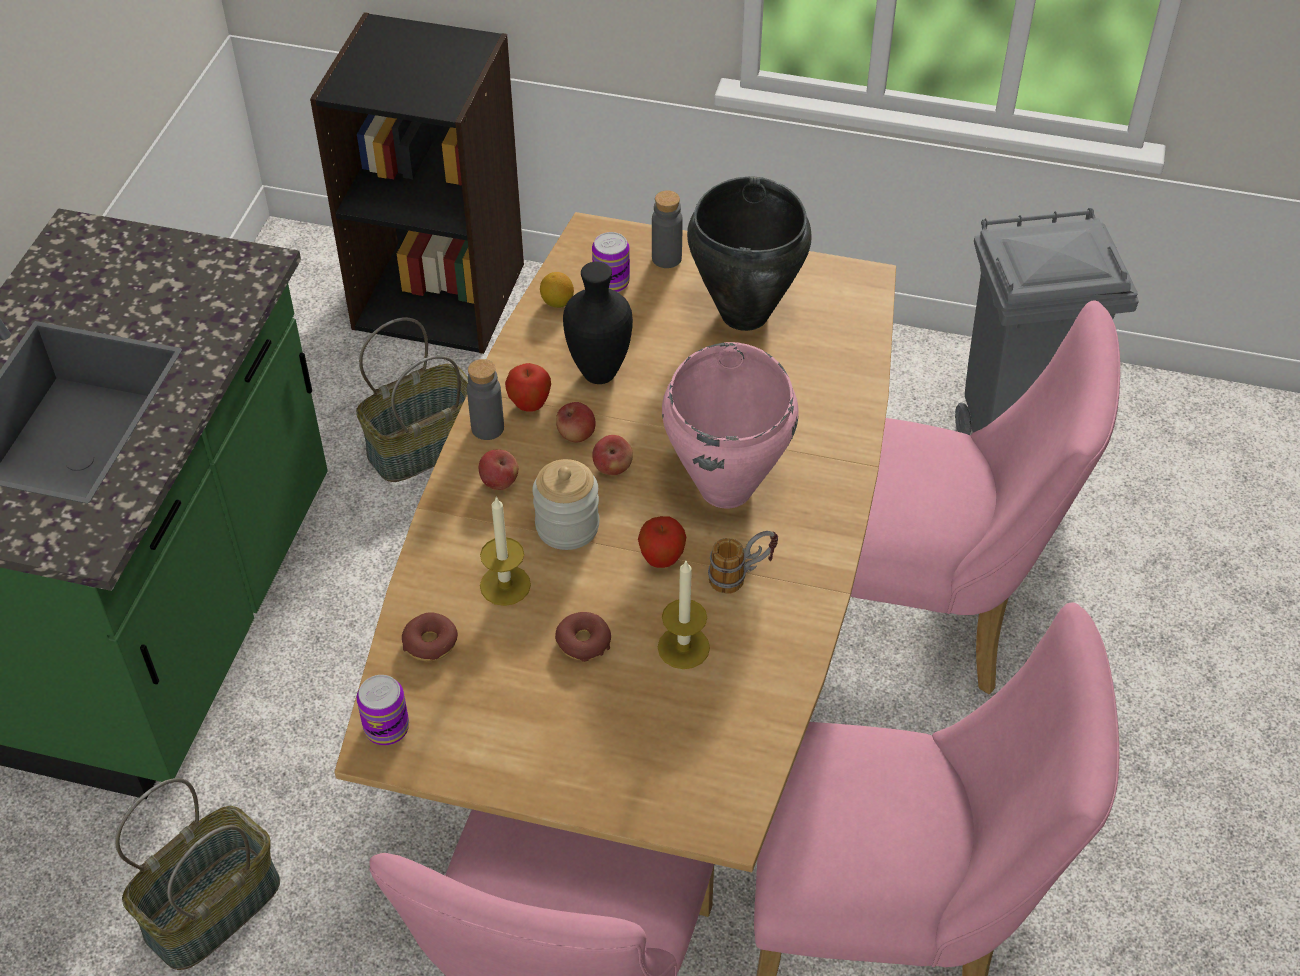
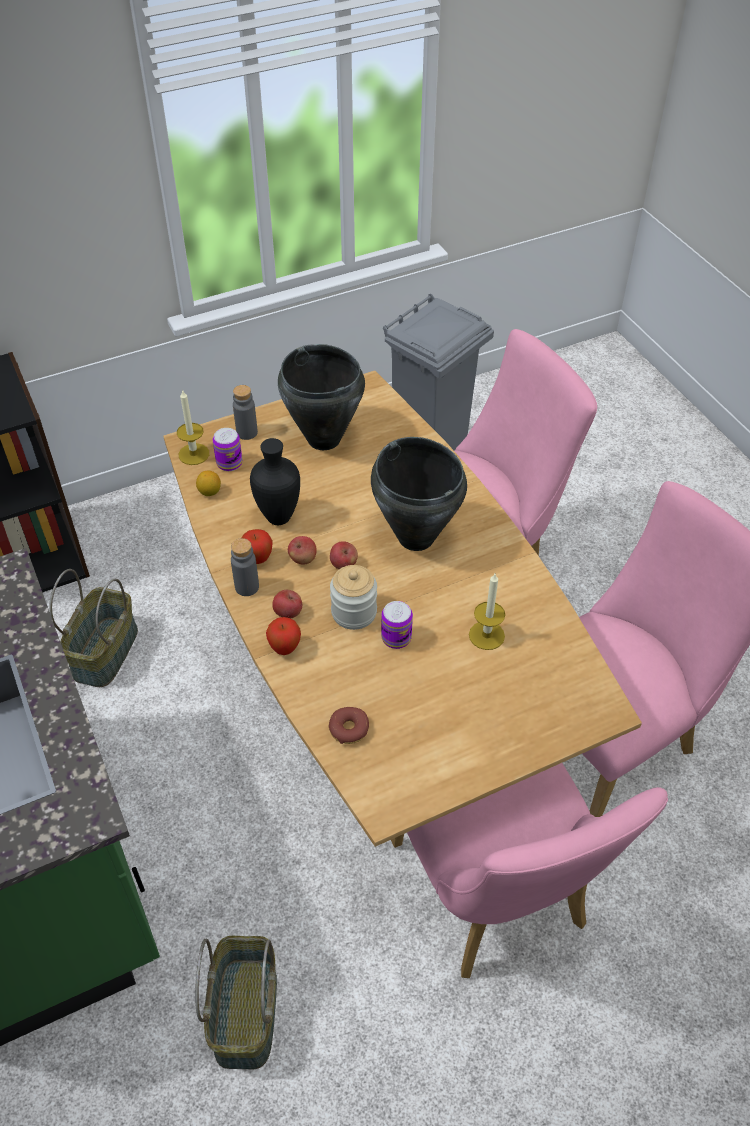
camera: 40 degrees left, 0 degrees up
can [357,675,409,745] -> can moved to [381,601,413,649]
candle [480,496,531,606] -> candle moved to [177,389,209,465]
donut [555,612,611,662] -> none
apple [638,516,686,568] -> apple moved to [266,617,301,655]
pink cooking pot [662,342,799,509] -> black cooking pot [371,437,467,551]
mug [708,531,778,594] -> none

